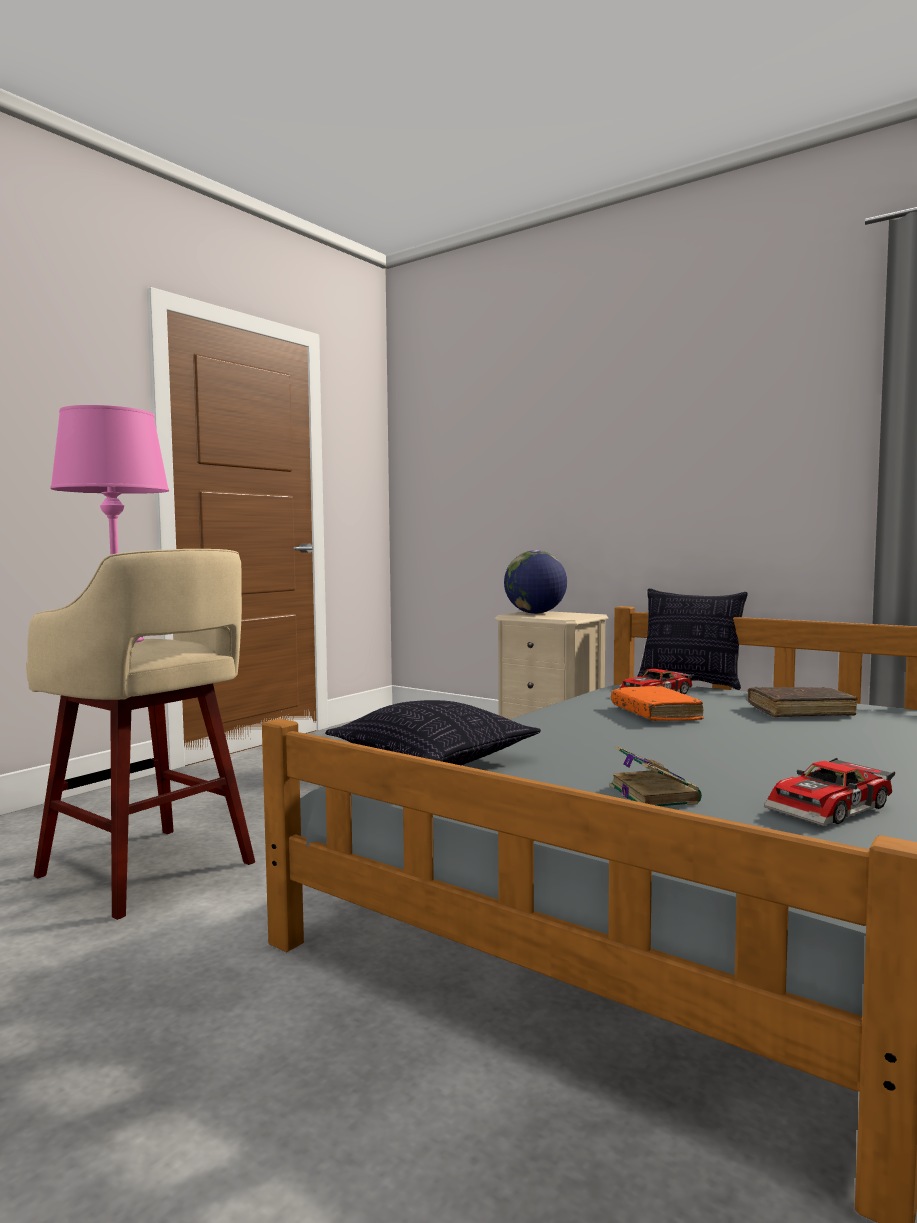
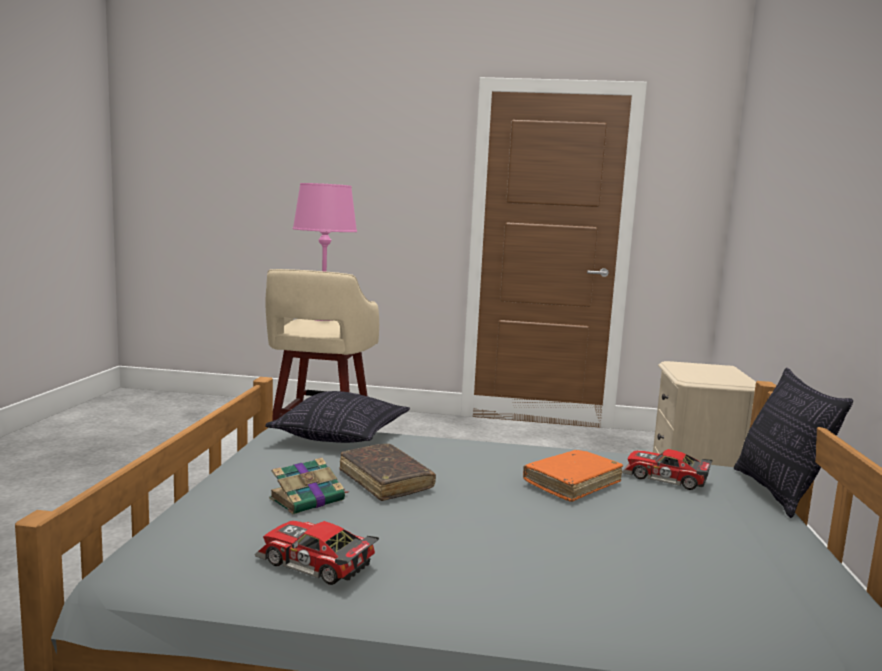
camera: 60 degrees right, 5 degrees up
globe [504,550,567,614] -> none
brown book [748,687,858,717] -> brown book moved to [340,444,436,501]

